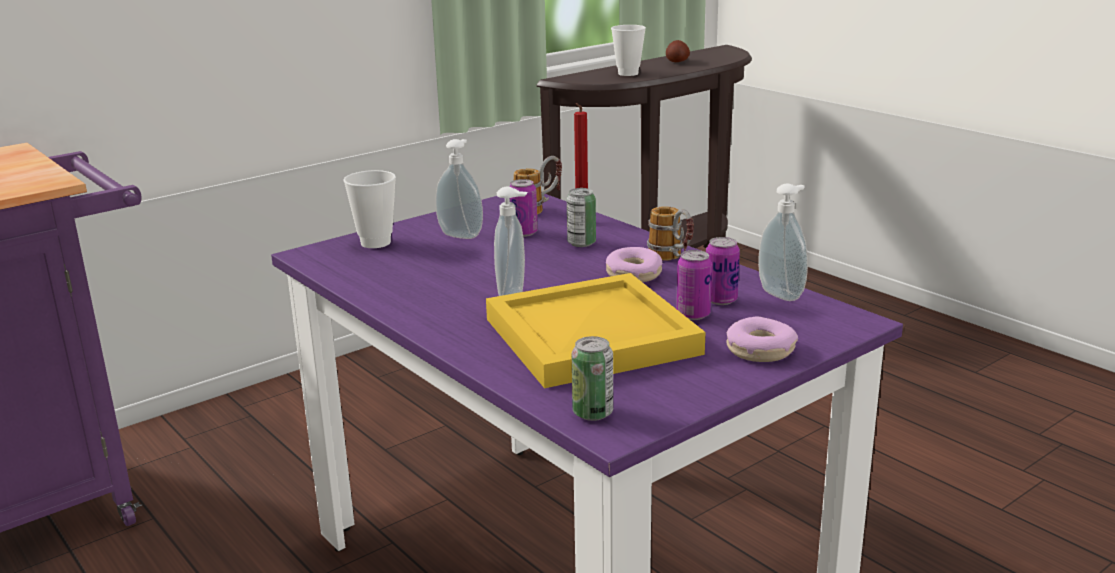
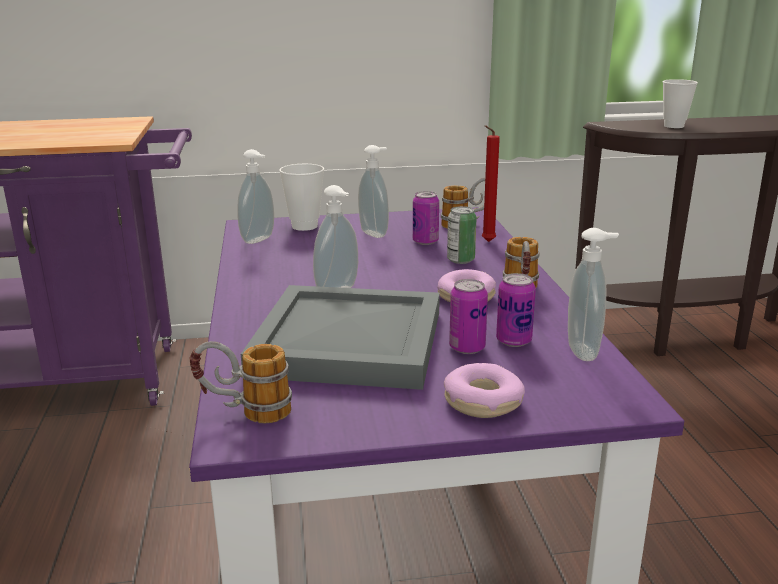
camera: 30 degrees right, 0 degrees up
yellow tray [486,273,705,388] -> grey tray [241,285,440,390]
can [572,336,613,421] -> mug [190,341,292,423]
potato [666,40,690,62] -> none
none -> soap dispenser [237,149,274,244]

